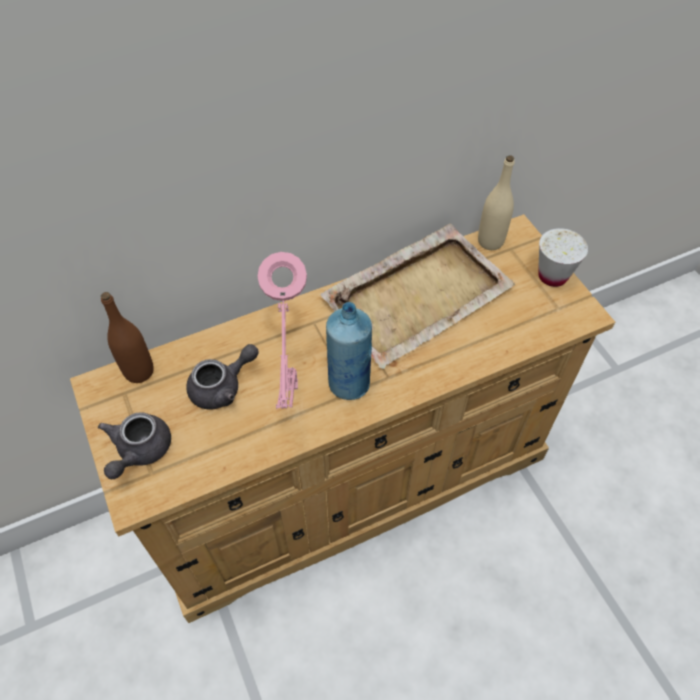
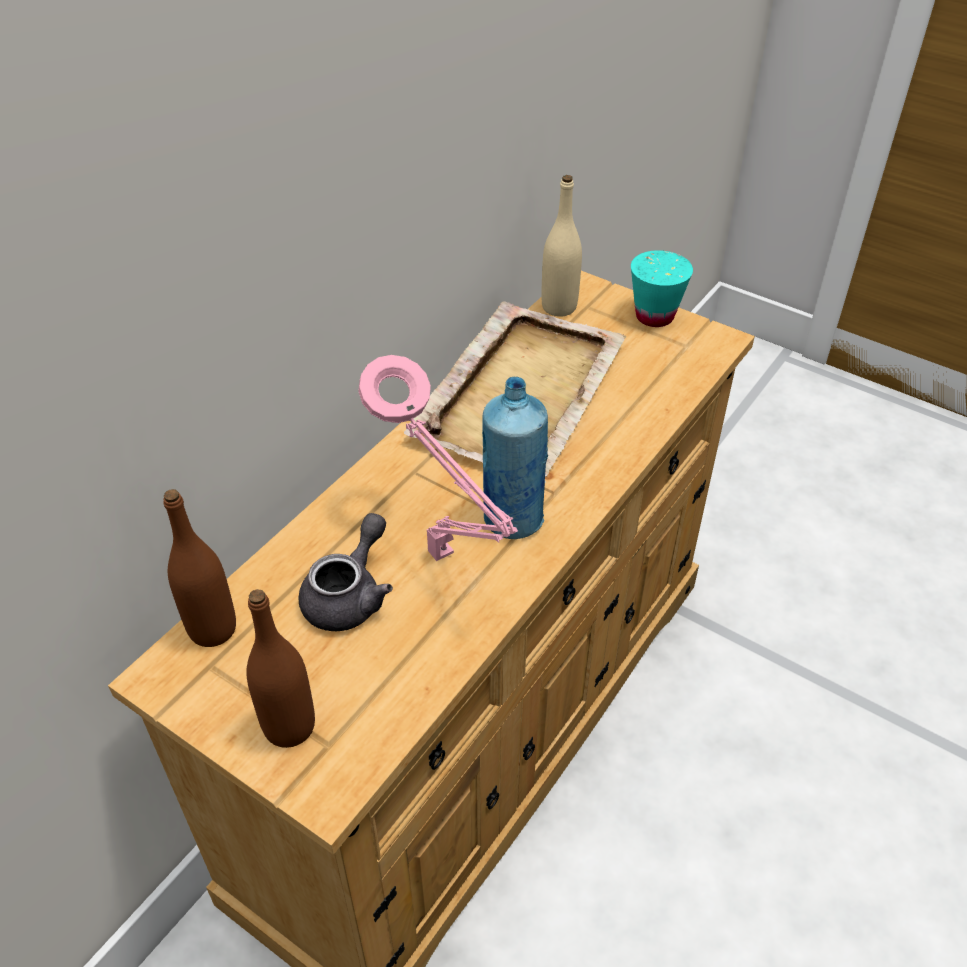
camera: 30 degrees left, 10 degrees down
grey teapot [98,412,171,479] -> brown bottle [246,589,315,748]
white cup [538,228,588,287] -> turquoise cup [631,250,693,327]

